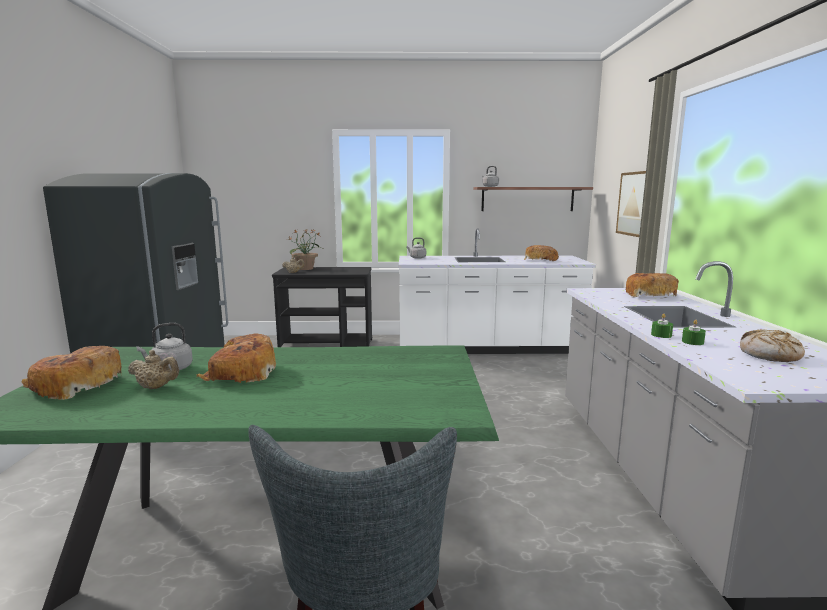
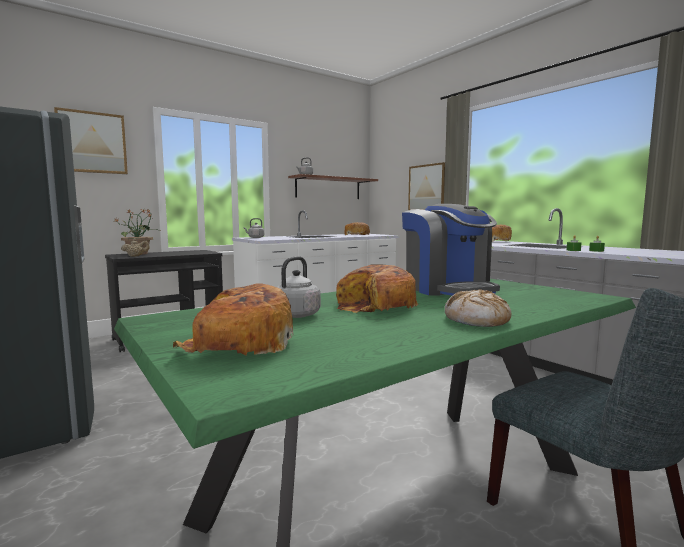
camera: 35 degrees left, 5 degrees down
beige teapot [128,350,179,389] -> none
bread [740,329,805,362] -> bread moved to [445,289,511,327]
none -> picture [54,107,128,174]
none -> coffee machine [402,204,500,296]

